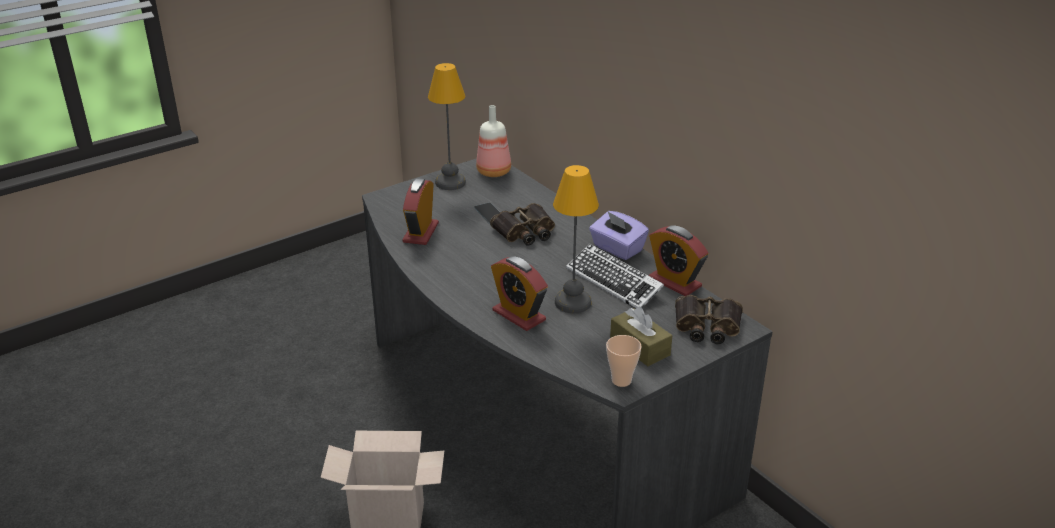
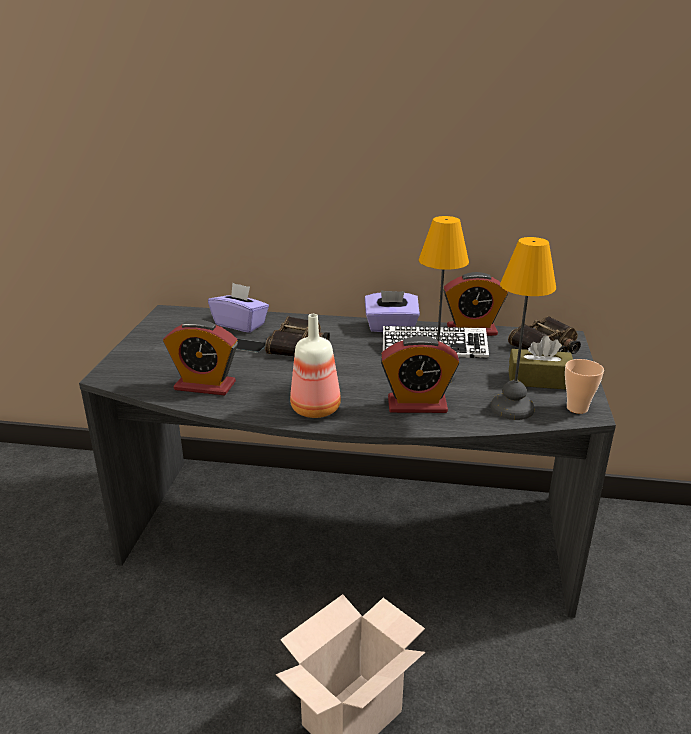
camera: 45 degrees left, 5 degrees down
alarm clock [402,178,439,245] -> alarm clock turned 45 degrees counterclockwise [163,320,238,395]
table lamp [428,63,466,190] -> table lamp moved to [491,237,556,420]
bottle [476,105,511,177] -> bottle moved to [290,314,341,418]
none -> purple tissue box [208,282,269,333]

